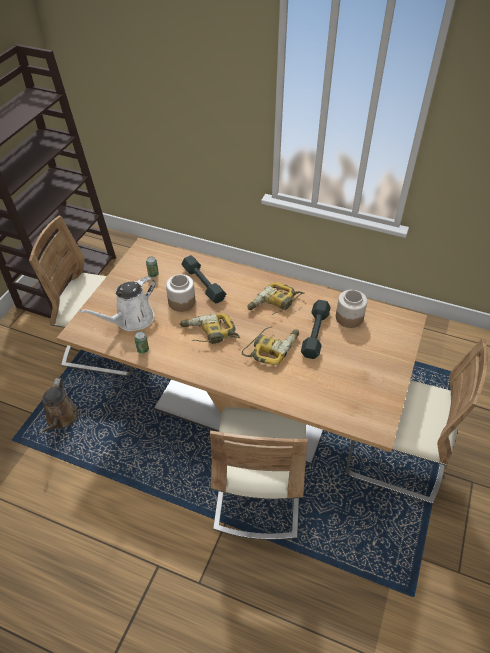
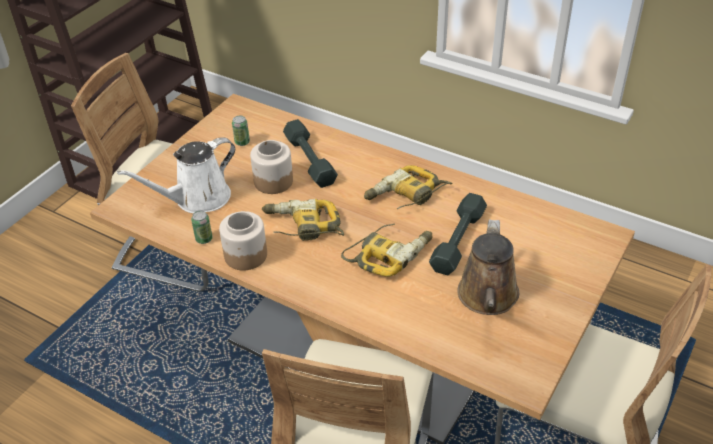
camera: 10 degrees right, 5 degrees down
brown watering can [39,378,78,434] -> brown watering can moved to [457,220,519,315]
jar [336,290,367,328] -> jar moved to [219,211,267,271]

